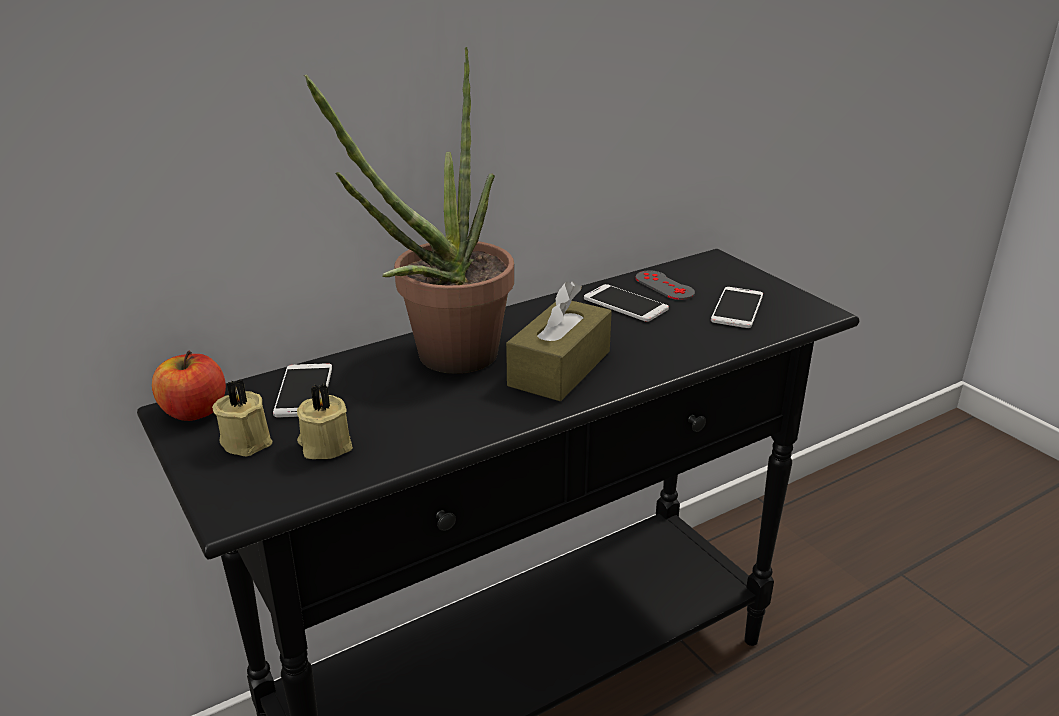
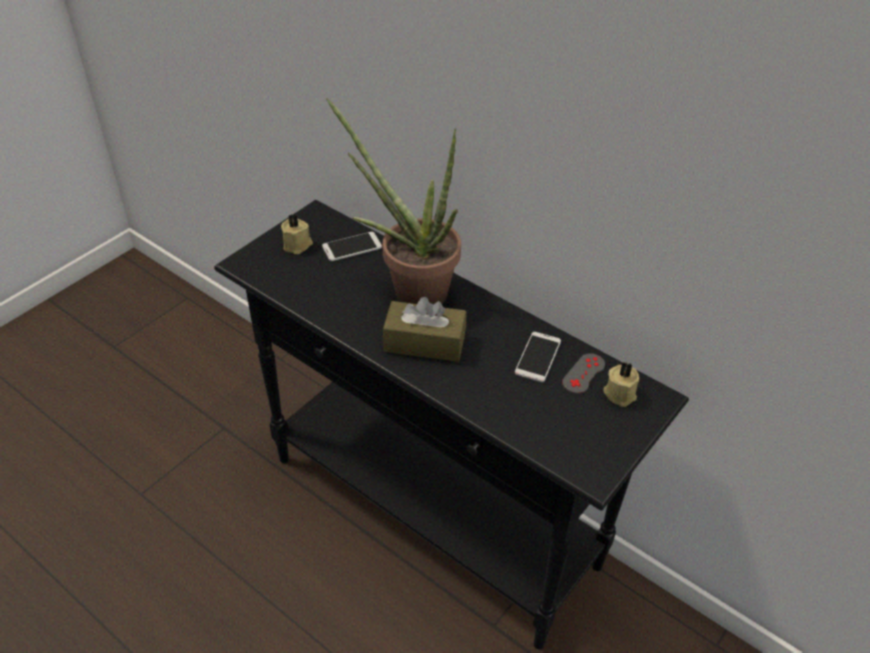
camera: 70 degrees right, 15 degrees up
apple [152,351,226,421] -> none
beige candle [297,384,353,459] -> beige candle moved to [603,362,639,407]
phone [711,287,763,328] -> none

